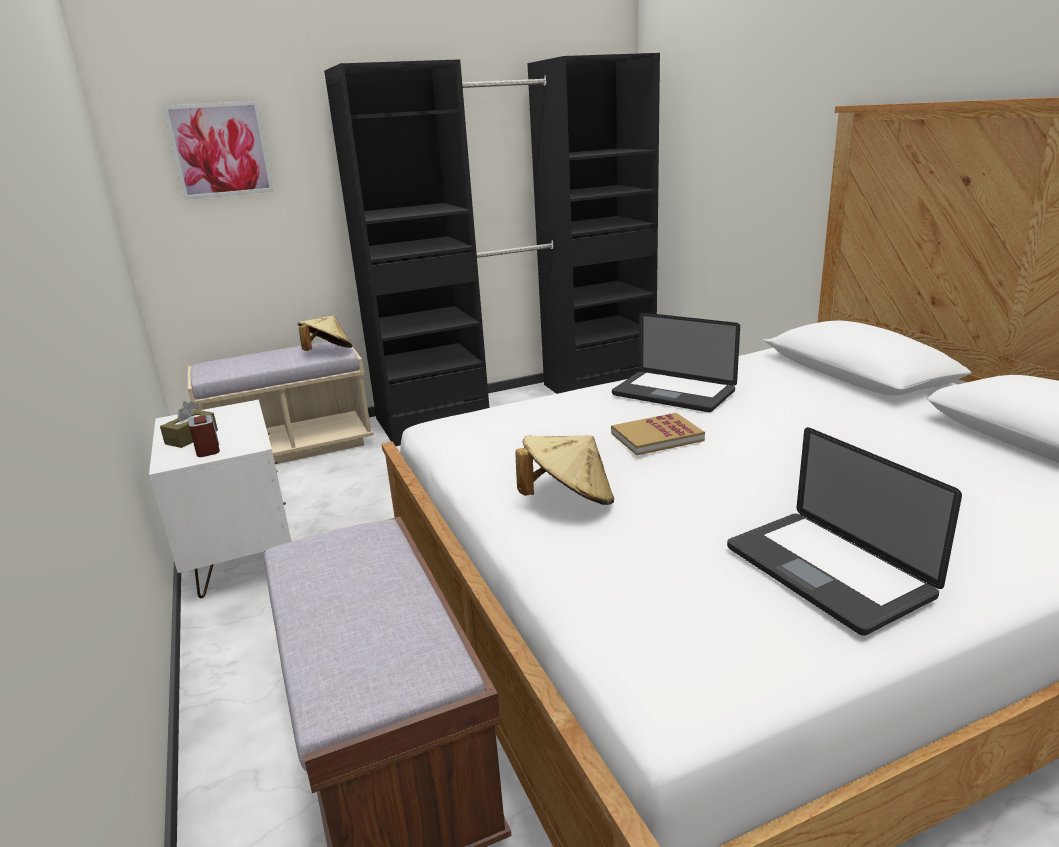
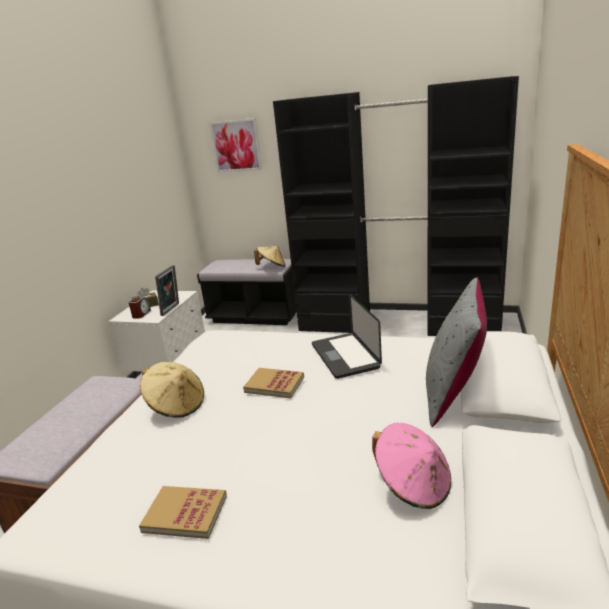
camera: 40 degrees right, 0 degrees up
beige bench [188,341,374,464] -> black bench [197,259,297,325]
laptop [727,427,962,636] -> book [139,486,227,539]
none -> picture frame [155,265,179,316]
none -> pink hat [372,423,451,509]
none -> grey pillow [426,277,487,427]

